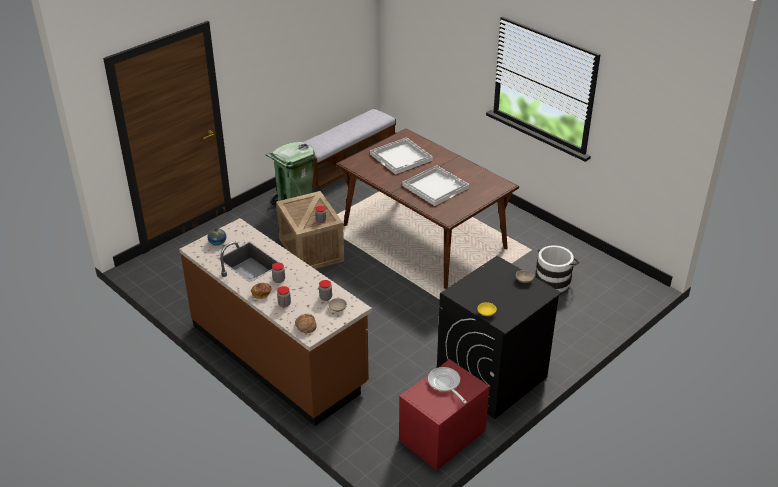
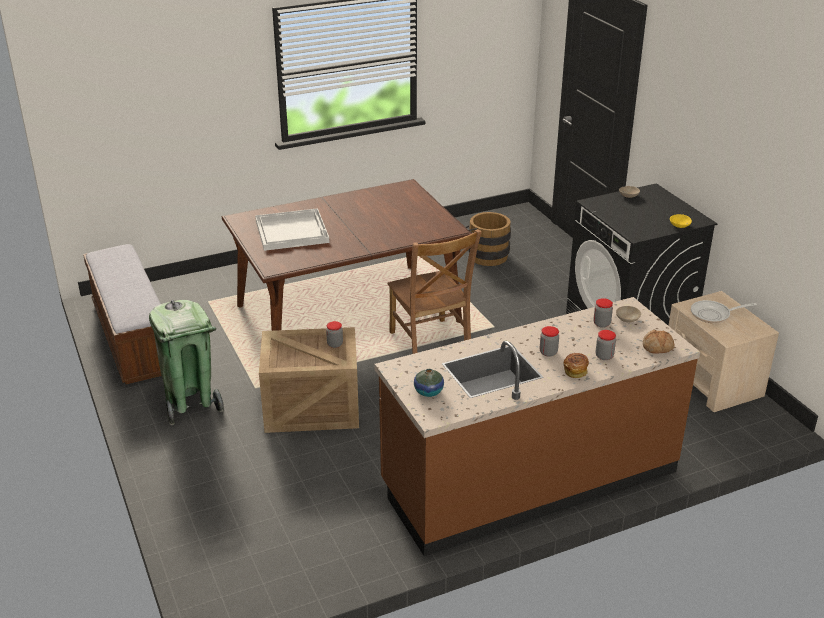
camera: 70 degrees left, 5 degrees down
red nightstand [399,359,490,470] -> beige nightstand [668,291,779,412]
white tray [402,165,469,206] -> none
white bucket [535,245,579,292] -> brown bucket [465,212,511,266]
none -> brown chair [387,229,482,354]

